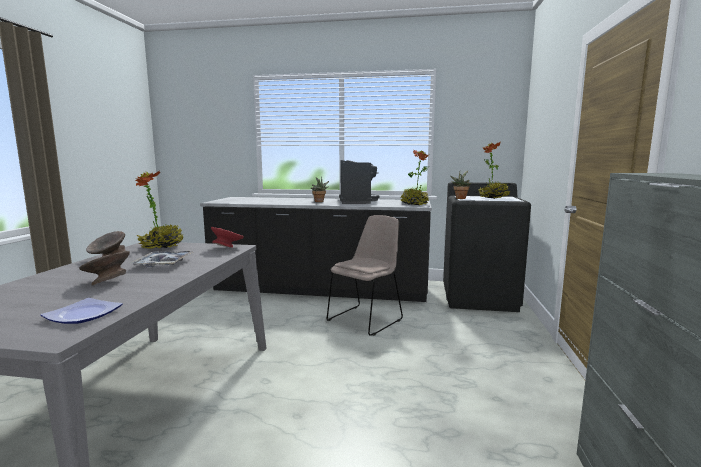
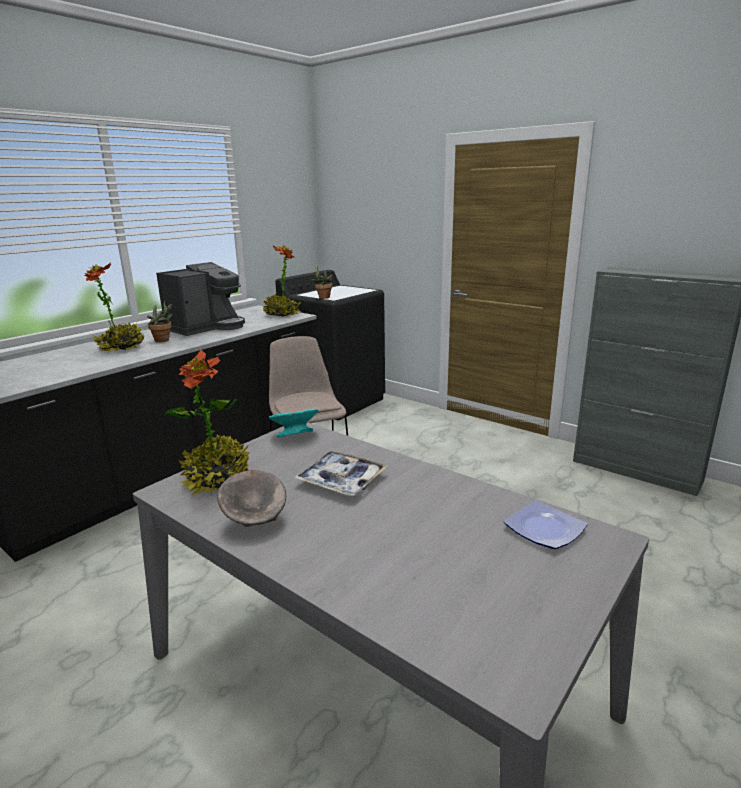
camera: 60 degrees left, 10 degrees up
grey bowl [79,251,130,286] -> none
red bowl [211,227,244,248] -> turquoise bowl [269,409,319,438]
coffee machine [339,160,379,204] -> coffee machine turned 105 degrees clockwise [156,262,245,336]
potted plant [478,142,510,199] -> potted plant moved to [84,263,144,351]

